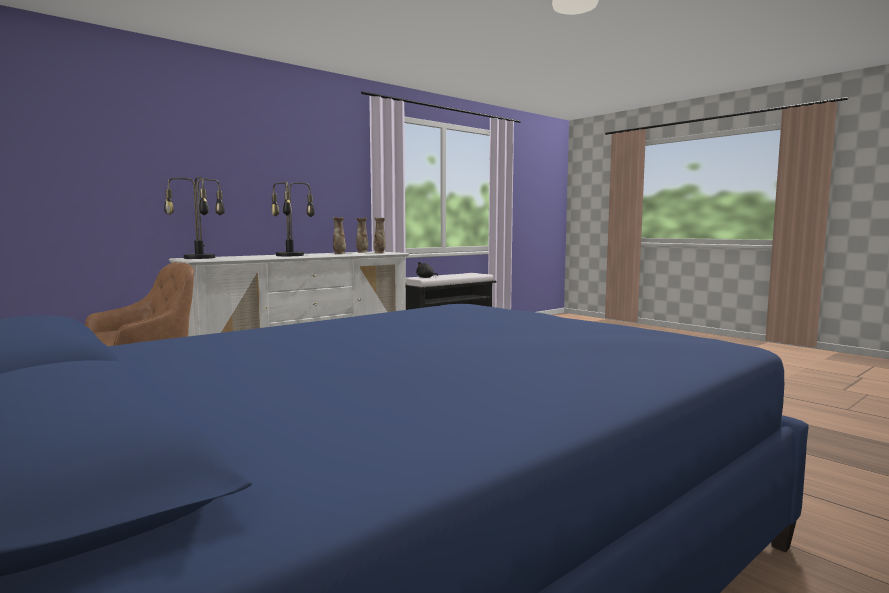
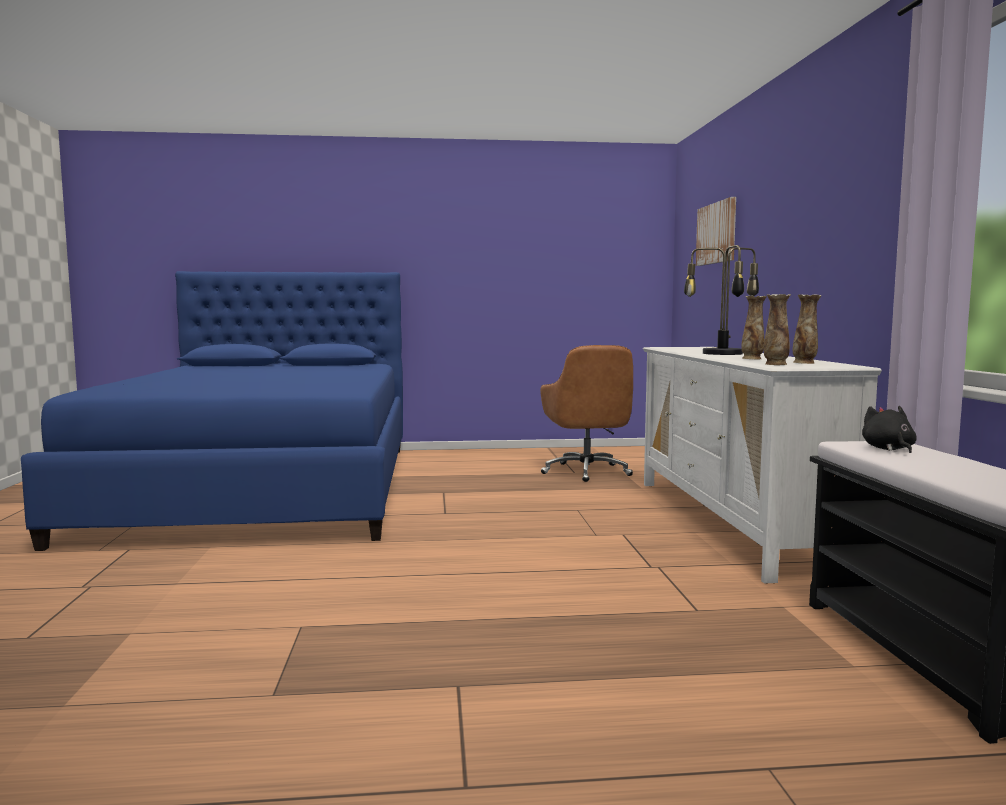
camera: 125 degrees right, 0 degrees up
table lamp [164,177,224,259] -> none
none -> picture [696,197,736,266]

